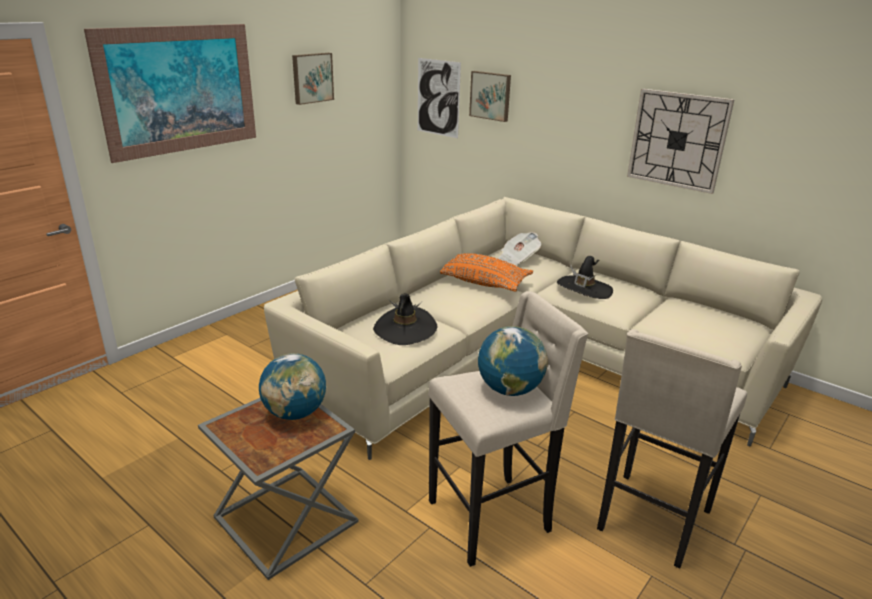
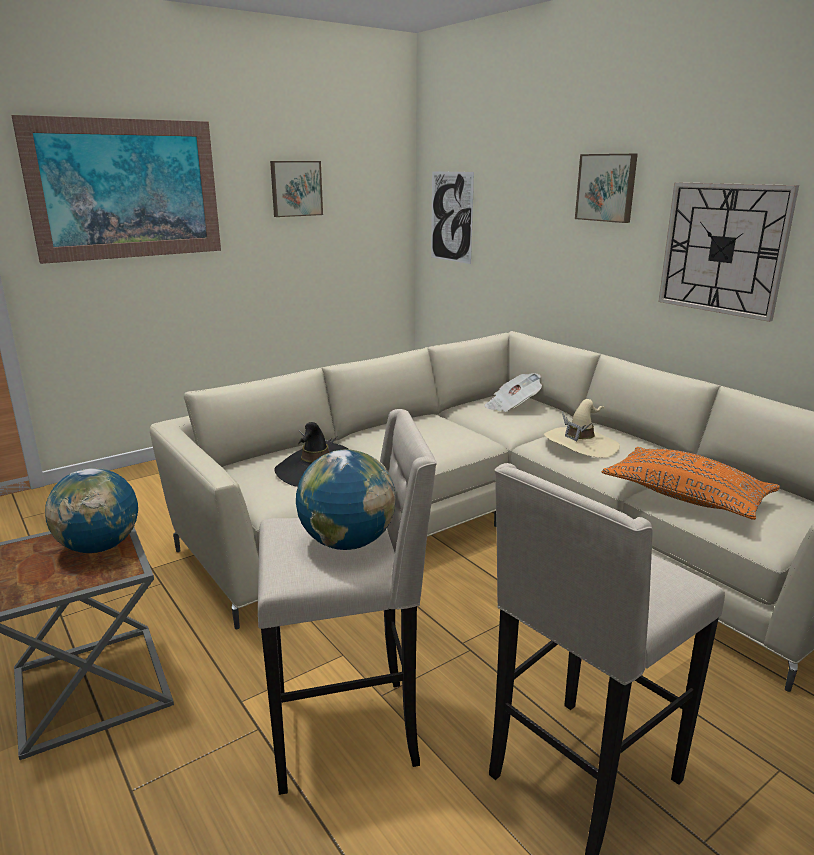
camera: 15 degrees right, 5 degrees down
orange pillow [440,253,534,292] -> orange pillow moved to [602,447,780,520]
picture [469,71,511,122] -> picture moved to [575,154,638,223]
black hat [557,256,613,299] -> beige hat [544,399,620,458]

